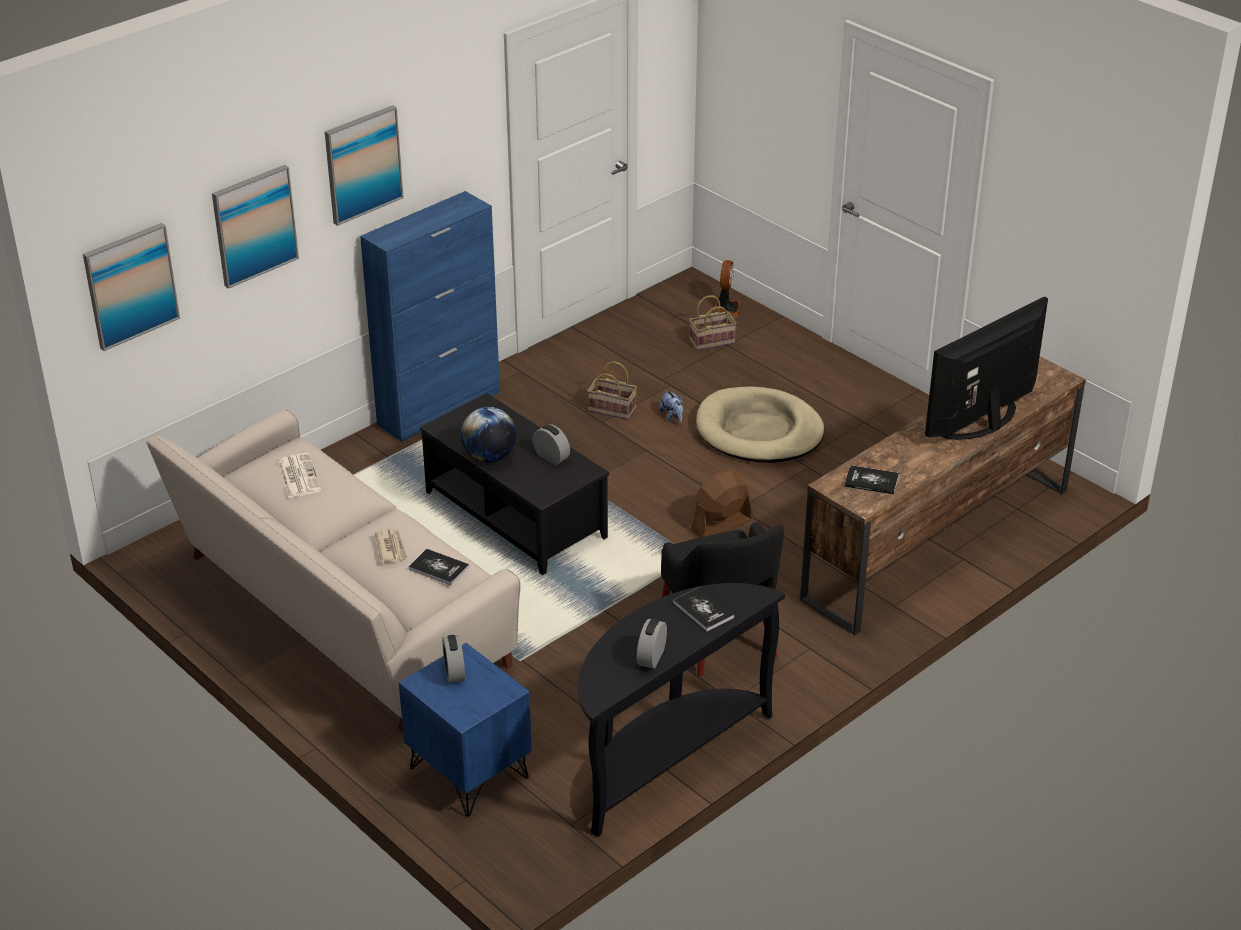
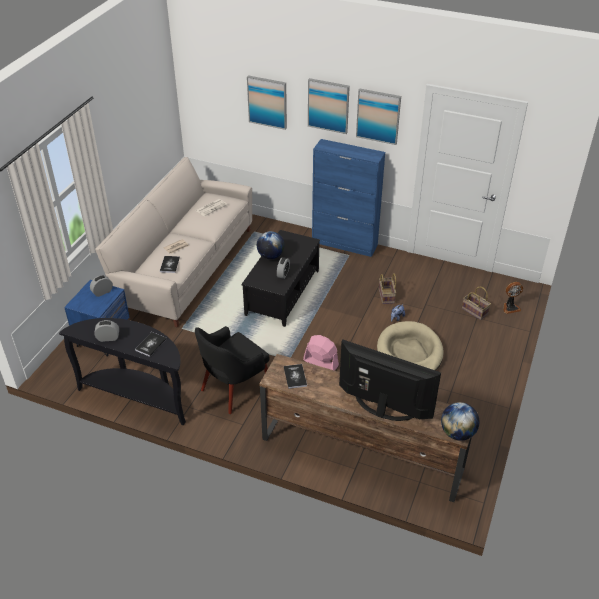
camera: 65 degrees right, 5 degrees up
picture [83,223,180,351] -> picture moved to [356,88,401,145]
brown fan [691,470,754,538] -> pink fan [303,335,339,371]
none -> globe [441,402,480,441]

